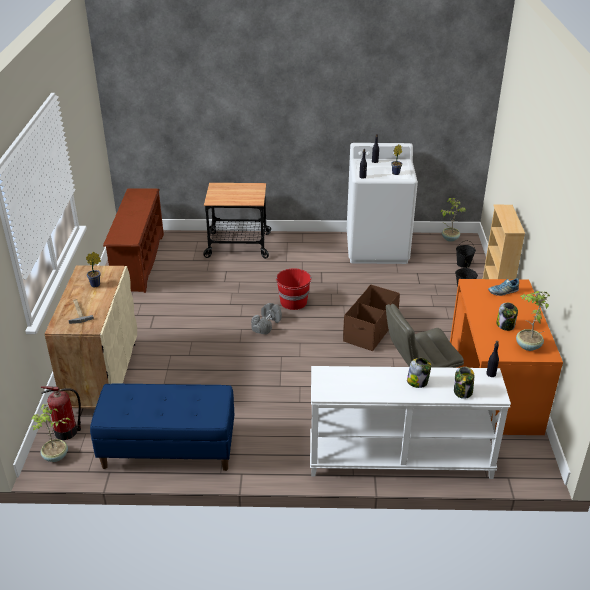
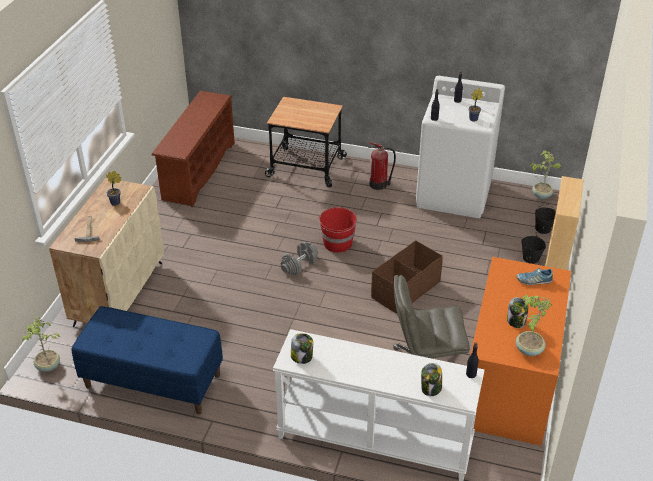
camera: 15 degrees right, 5 degrees up
fire extinguisher [41,386,81,440] -> fire extinguisher moved to [368,142,396,190]
jar [407,358,431,388] -> jar moved to [291,333,313,364]

